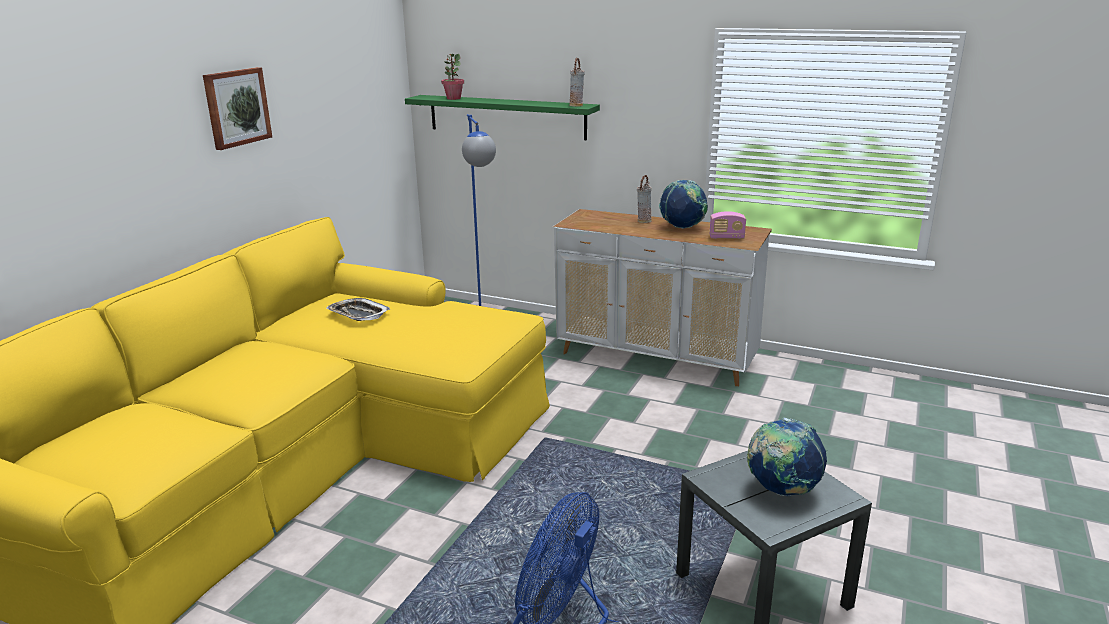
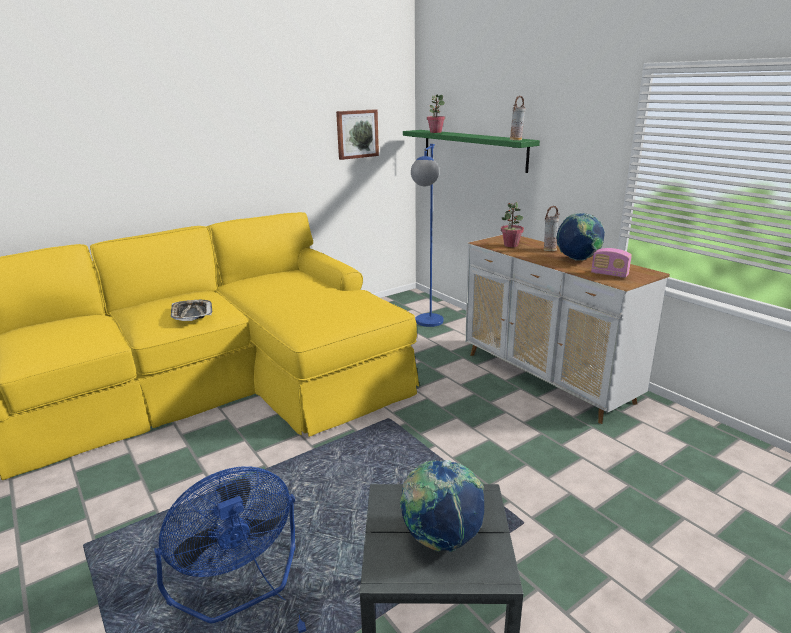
camera: 30 degrees right, 0 degrees up
picture [203,67,272,150] -> picture moved to [336,109,379,160]
tray [326,298,391,321] -> tray moved to [171,300,212,321]
none -> potted plant [501,202,524,247]

